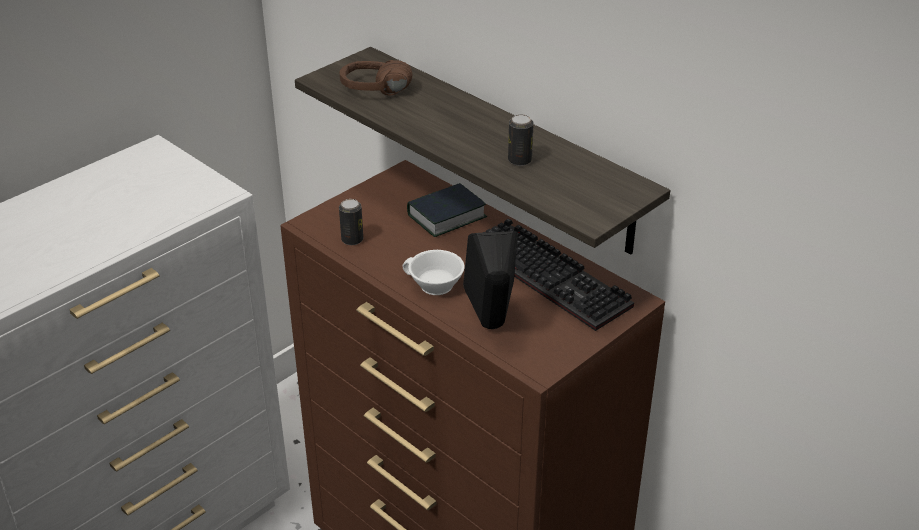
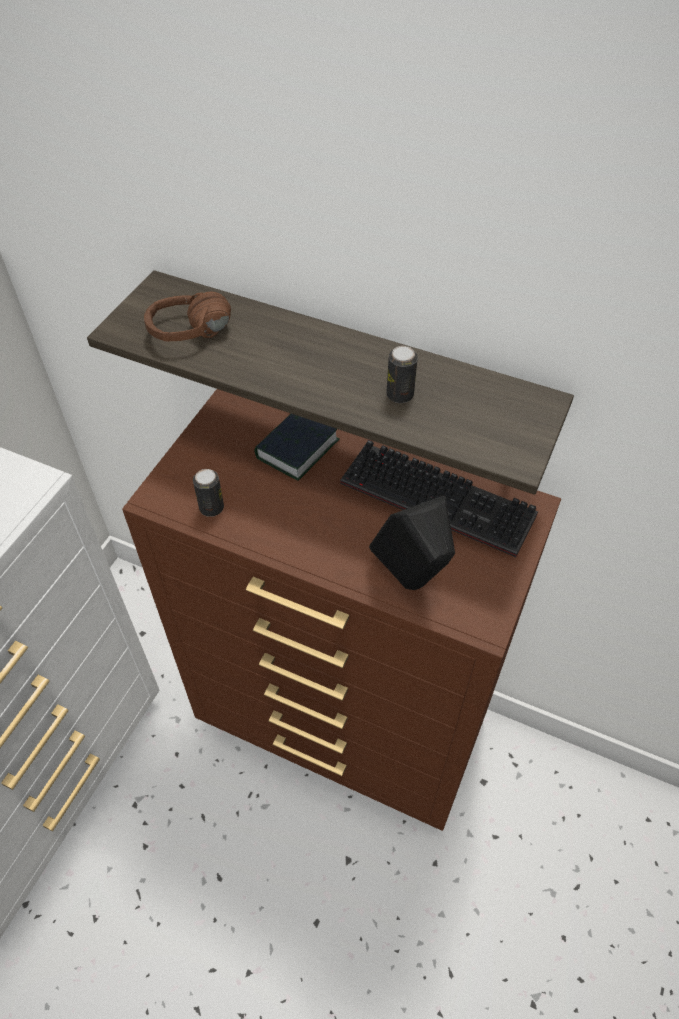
camera: 20 degrees left, 15 degrees up
white cup [402,250,464,295] -> none

